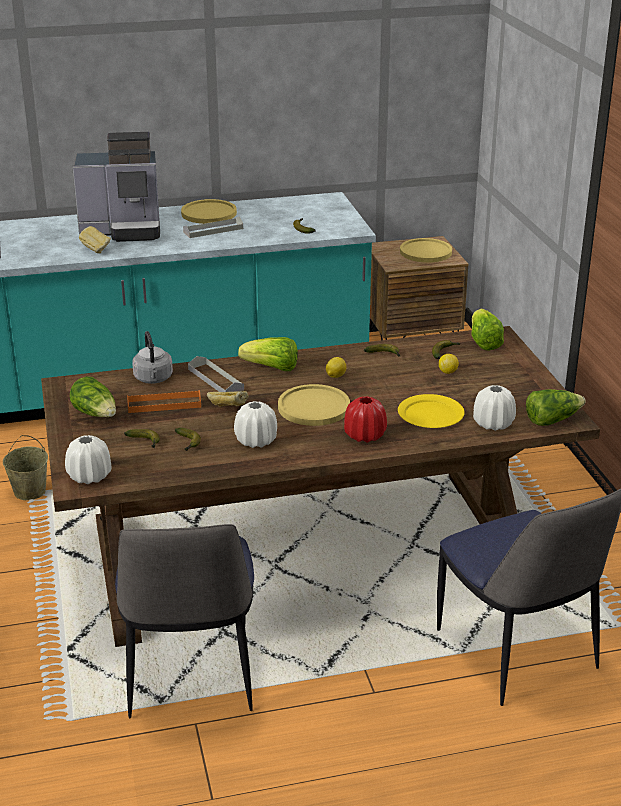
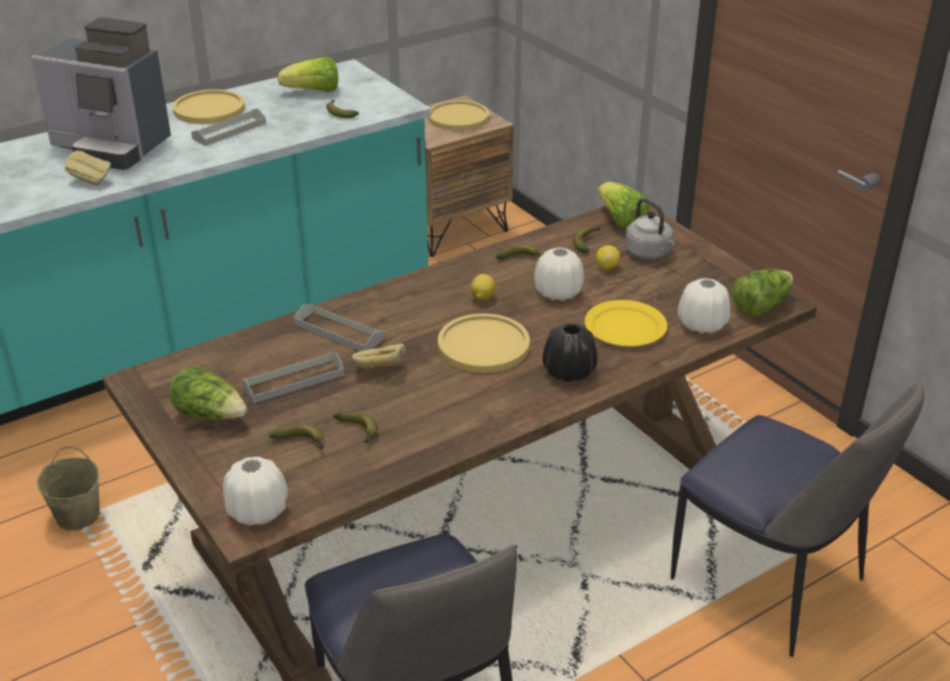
camera: 20 degrees left, 5 degrees up
coffee machine [72,132,160,242] -> coffee machine turned 45 degrees clockwise [31,17,171,170]
orange tray [127,390,201,413] -> grey tray [242,352,344,404]
grey kettle [132,331,173,384] -> grey kettle moved to [625,198,676,260]
white vase [234,401,277,448] -> white vase moved to [534,247,584,301]
lettuce [238,337,298,371] -> lettuce moved to [278,57,338,92]
red vase [344,396,387,443] -> black vase [542,323,598,382]

